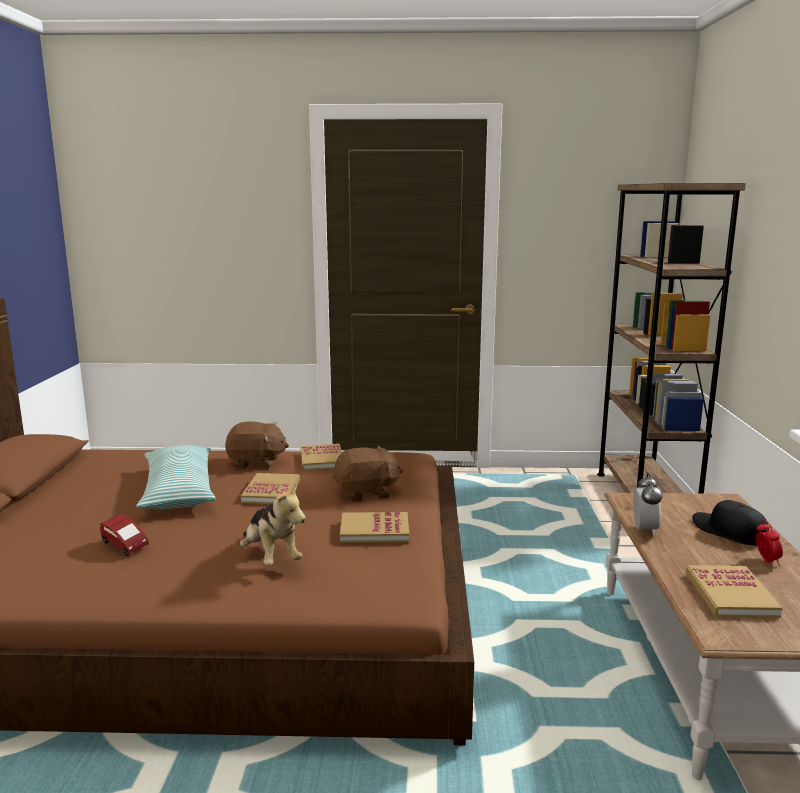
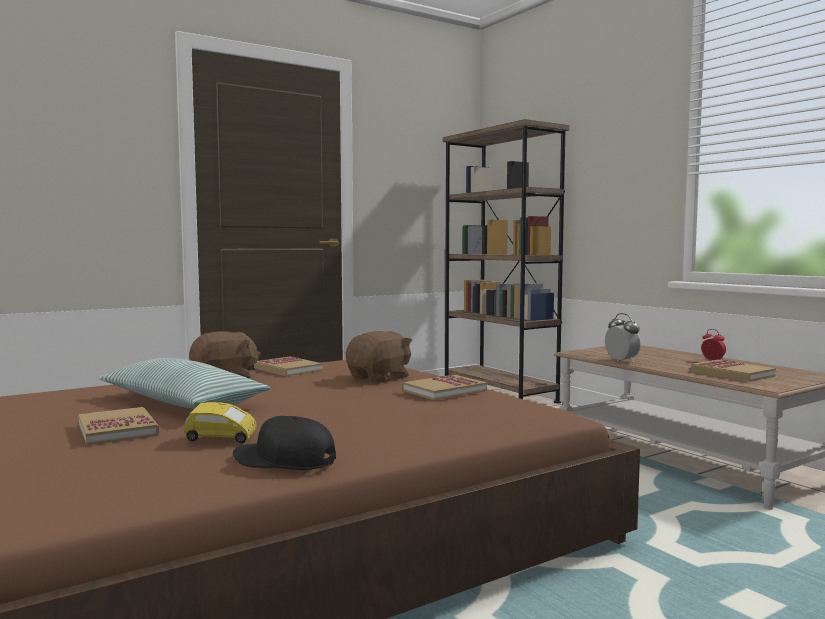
camera: 35 degrees left, 10 degrees down
red toy car [100,514,149,556] -> yellow toy car [184,402,257,443]
plush toy [240,484,306,565] -> none
book [241,473,300,504] -> book moved to [78,407,159,446]
black cap [692,500,769,545] -> black cap moved to [233,416,336,470]

